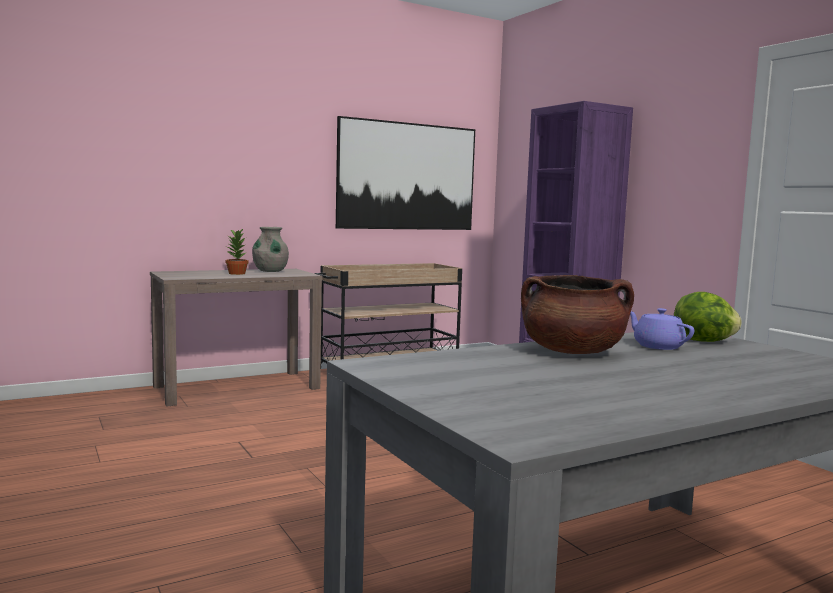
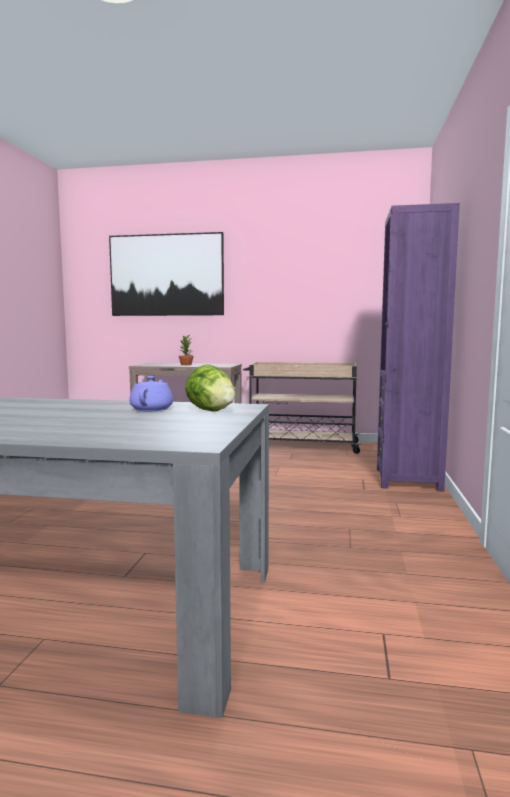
camera: 40 degrees right, 0 degrees up
grey vase [252,227,289,272] -> none
picture [336,116,475,230] -> picture moved to [109,232,224,316]
brown cooking pot [521,275,634,354] -> none

